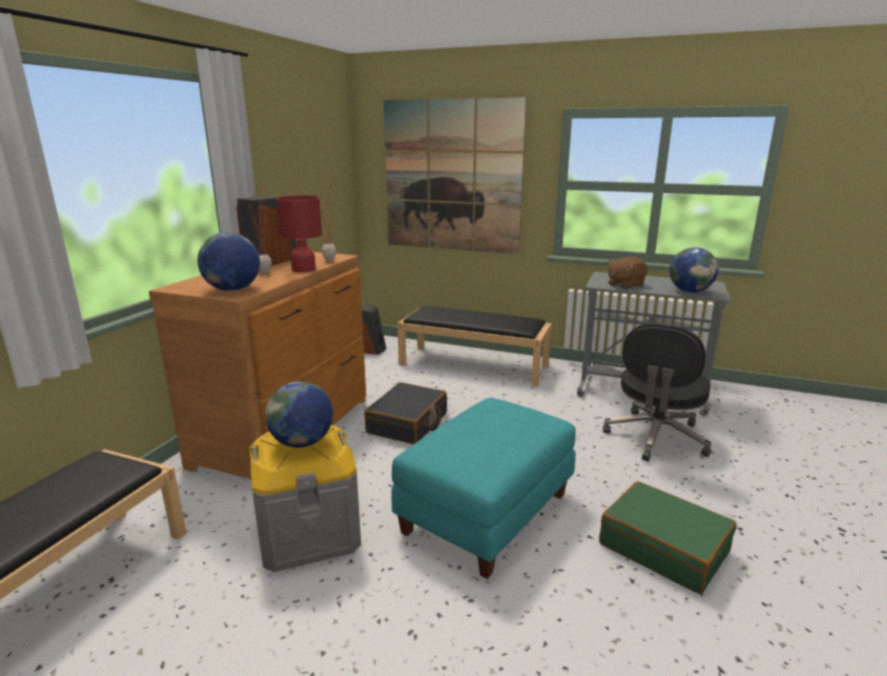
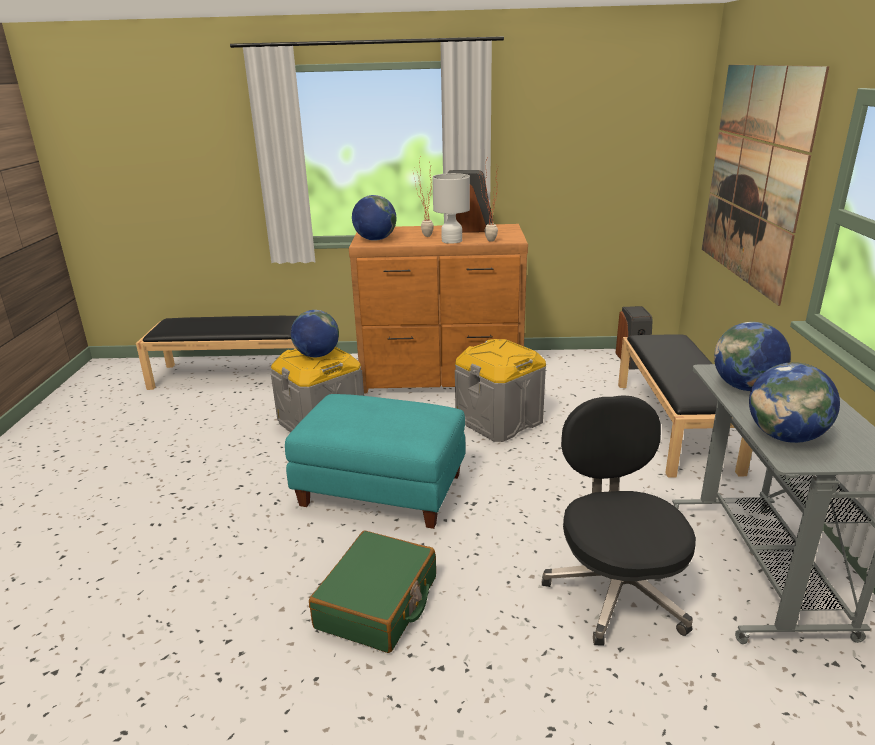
camera: 70 degrees right, 5 degrees up
red table lamp [276,195,322,272] -> grey table lamp [432,173,470,244]
black suitcase [364,382,447,445] -> grey storage box [455,339,546,442]
black office chair [603,323,711,462] -> black office chair turned 75 degrees clockwise [542,395,696,646]
brown plush toy [608,257,647,289] -> globe [714,322,791,391]

